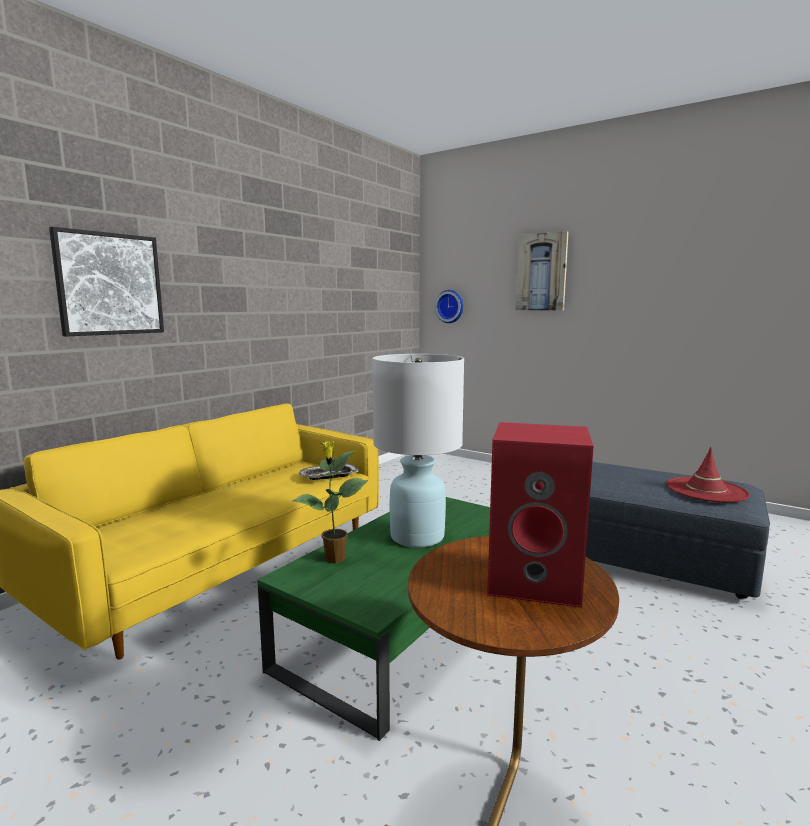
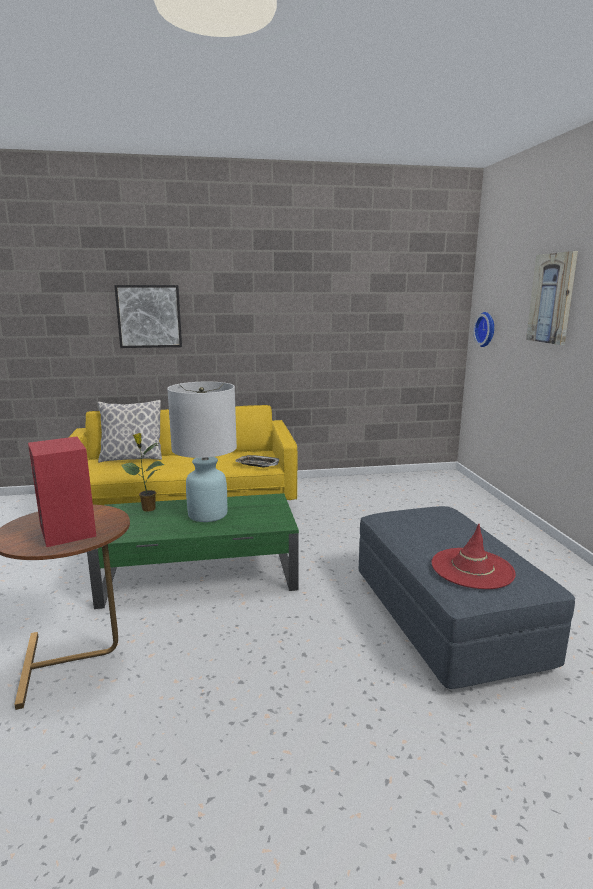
camera: 45 degrees right, 5 degrees up
none -> pillow [97,400,162,463]

